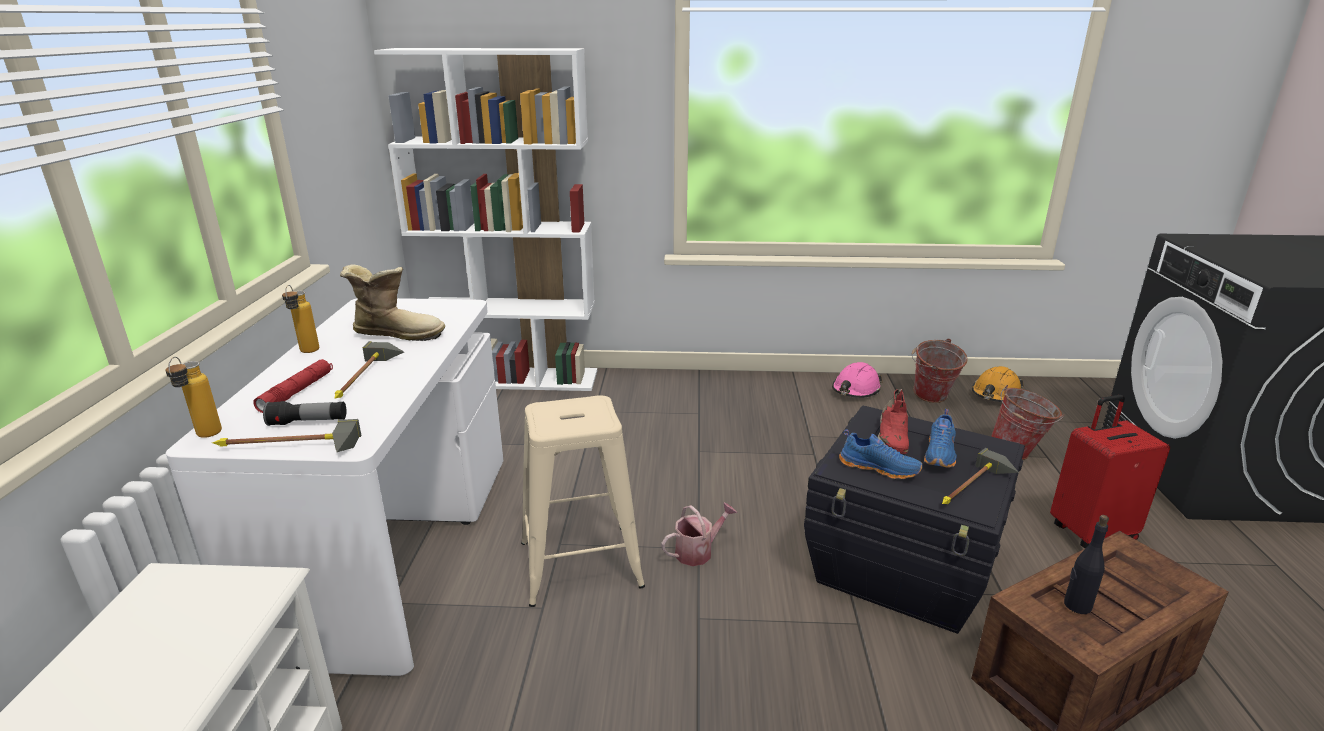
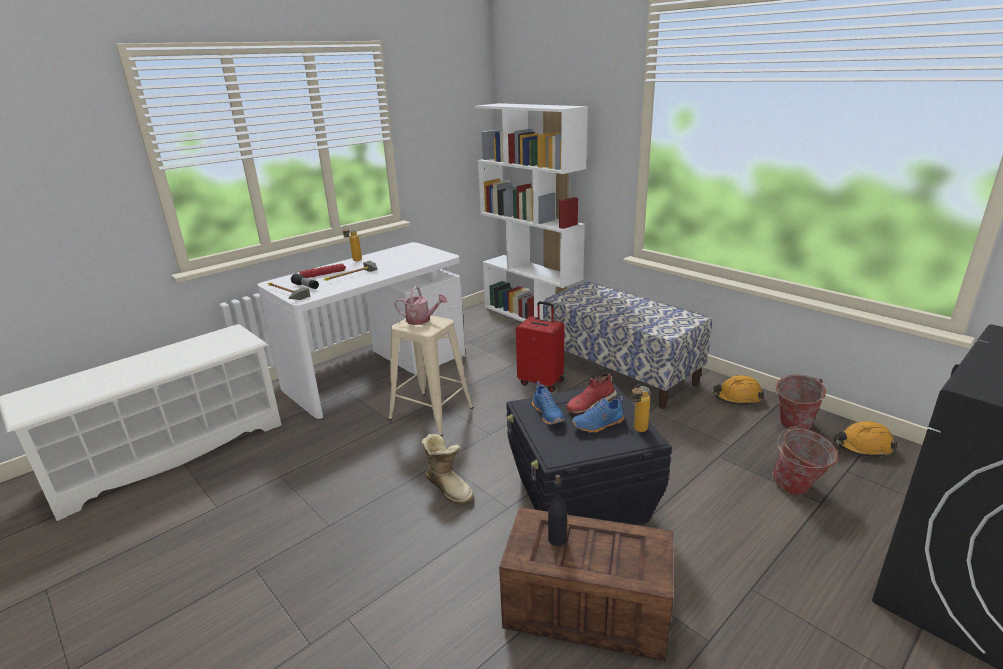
camera: 45 degrees right, 0 degrees up
bottle [165,357,222,438] -> bottle moved to [632,384,650,432]
boot [340,264,445,341] -> boot moved to [421,434,473,505]
watering can [661,502,737,566] -> watering can moved to [394,286,447,325]
pink hard hat [832,362,883,398] -> orange hard hat [713,375,764,406]
hammer [942,448,1019,504] -> none
red suitcase [1050,395,1170,548] -> red suitcase moved to [516,301,565,392]
none -> bench [543,282,712,409]

